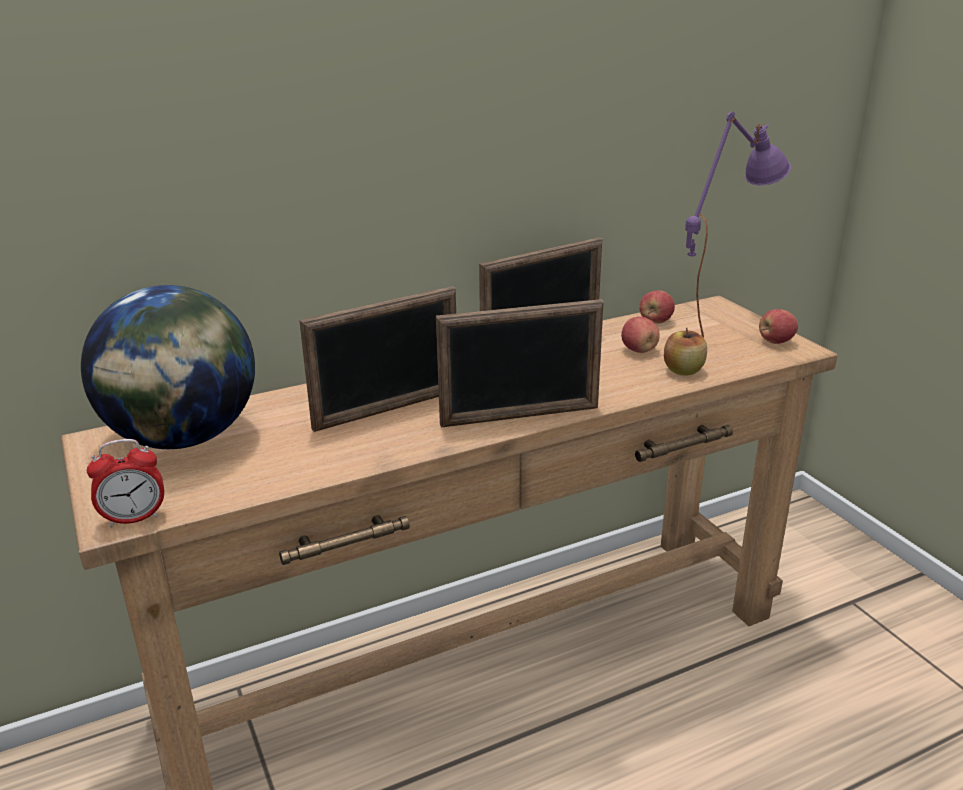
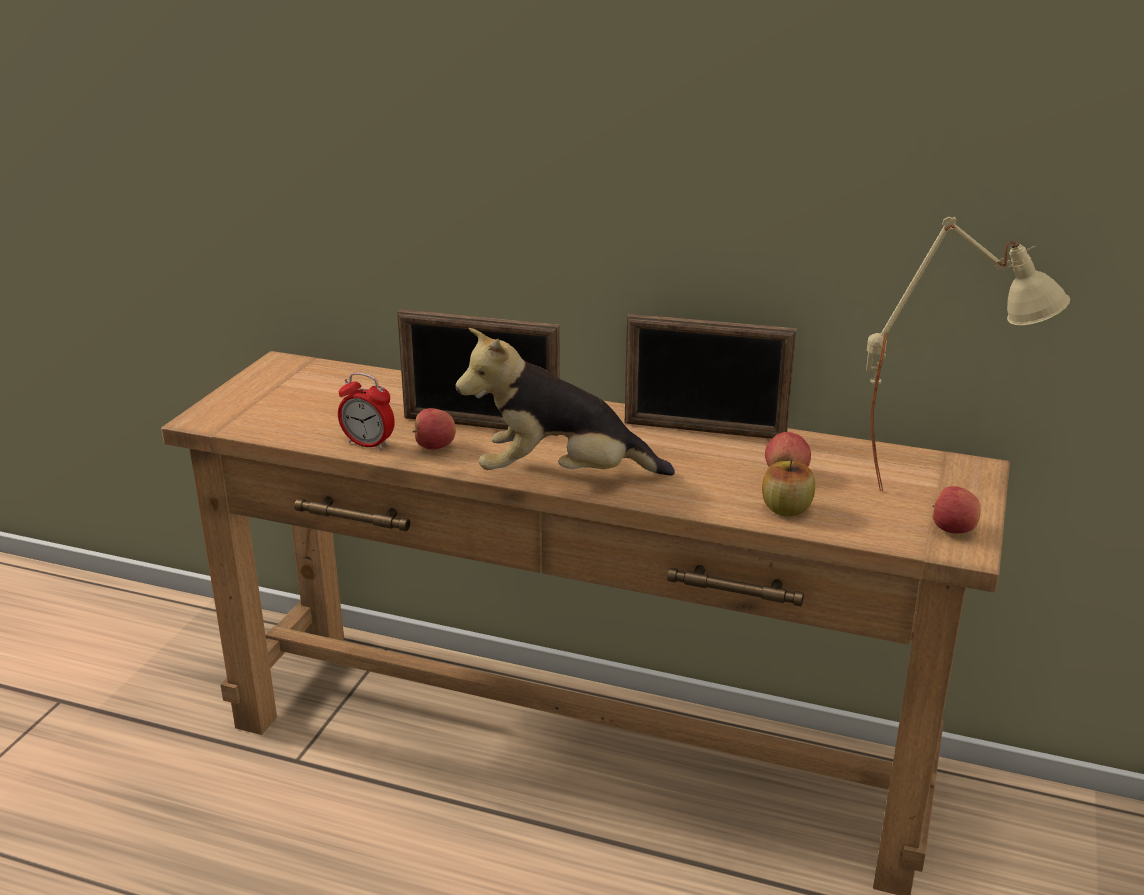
camera: 45 degrees right, 0 degrees up
globe [81,285,255,449] -> none
alarm clock [87,439,164,527] -> alarm clock moved to [338,372,395,450]
picture frame [436,299,604,428] -> plush toy [456,328,675,476]
apple [639,290,675,324] -> apple moved to [412,408,456,450]
purple table lamp [685,112,791,337] -> beige table lamp [866,217,1070,491]

